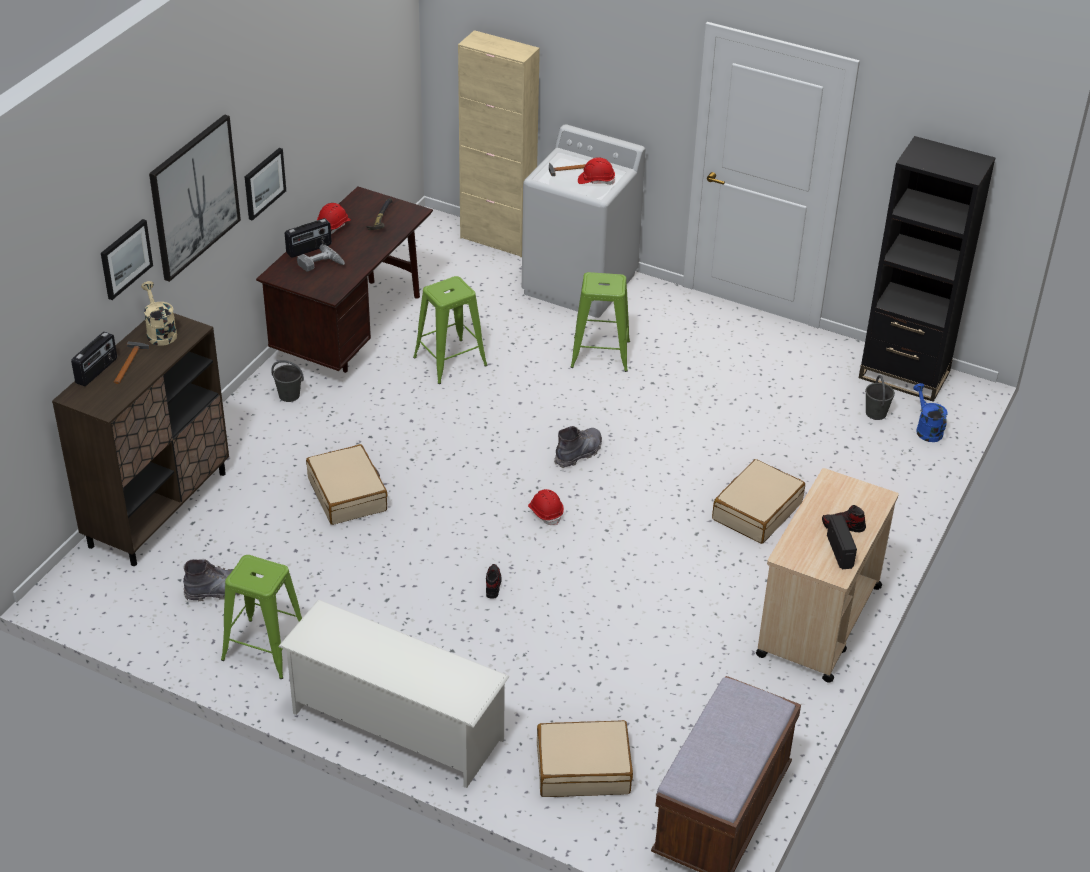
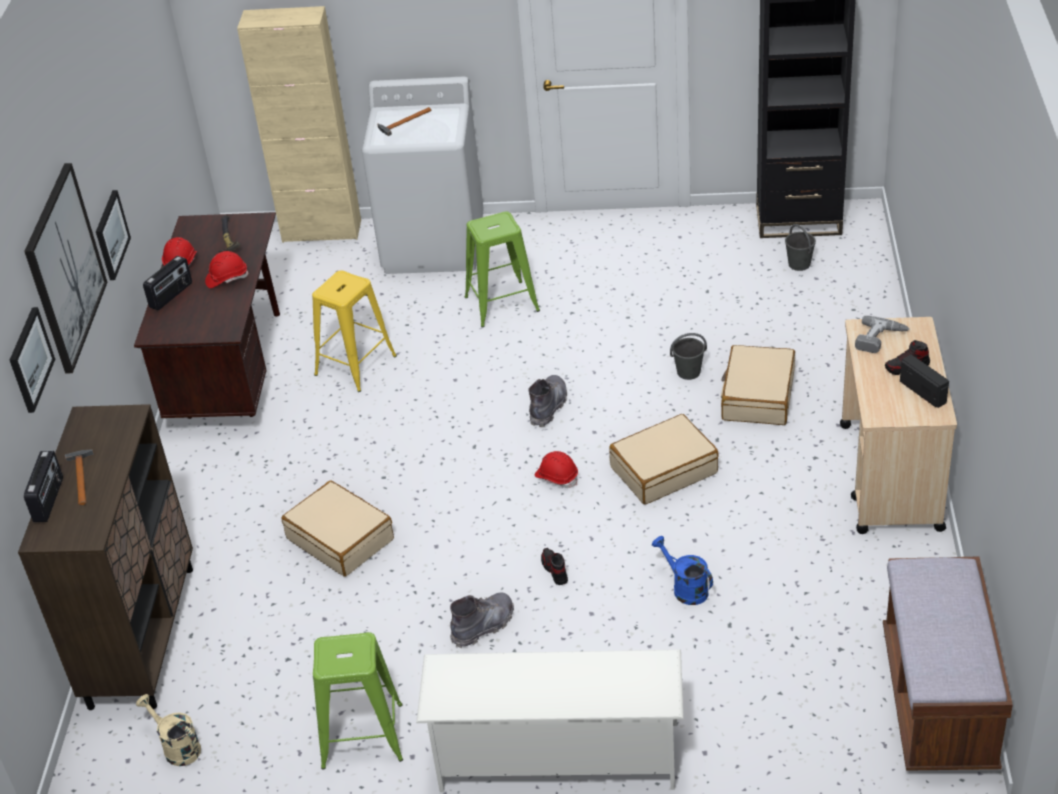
camera: 20 degrees left, 0 degrees up
beige watering can [141,281,177,345] -> beige watering can moved to [136,694,201,766]
grey boot [183,559,239,602] -> grey boot moved to [450,592,514,648]
grey bucket [271,360,304,402] -> grey bucket moved to [670,333,707,380]
power drill [297,244,345,272] -> power drill moved to [855,316,910,353]
green stool [413,276,488,384] -> yellow stool [312,270,397,392]
beige suitcase [537,720,633,797] -> beige suitcase moved to [609,414,719,505]
red hard hat [578,157,615,185] -> red hard hat moved to [205,251,248,288]
blue watering can [913,383,948,442] -> blue watering can moved to [652,536,713,605]

